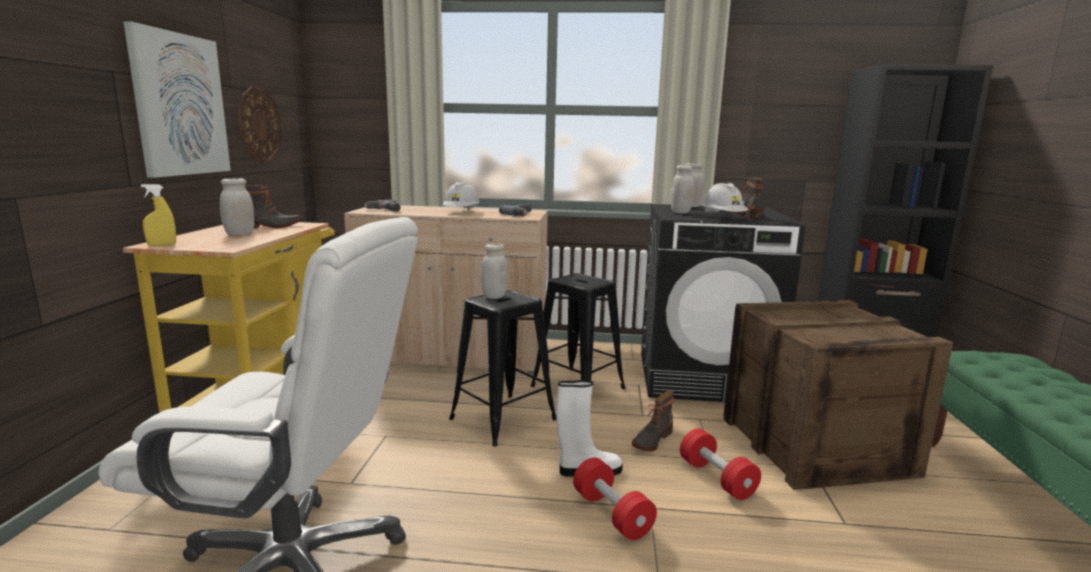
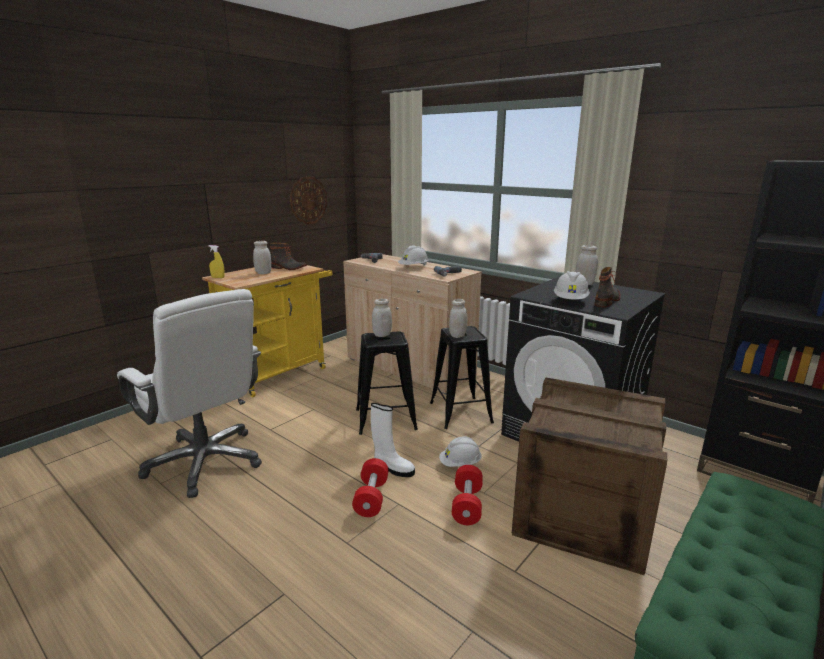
camera: 35 degrees right, 5 degrees up
picture [124,21,231,178] -> none
boot [632,390,674,452] -> white hard hat [439,436,482,467]
white jar [671,165,694,214] -> white jar moved to [449,299,467,338]

